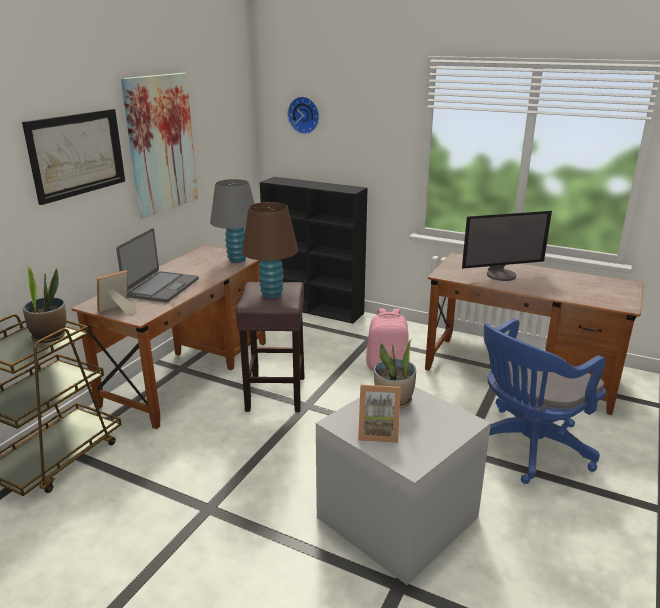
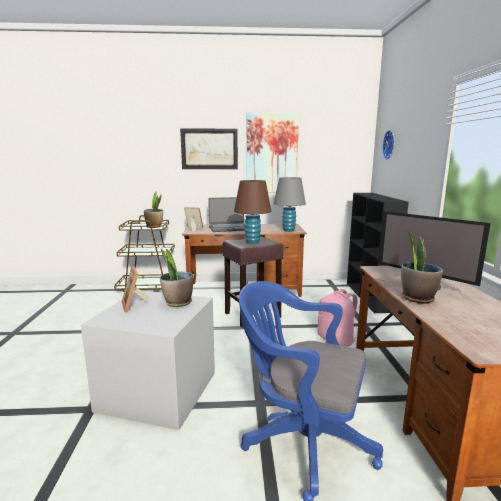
camera: 60 degrees right, 10 degrees down
none -> potted plant [401,231,443,304]

